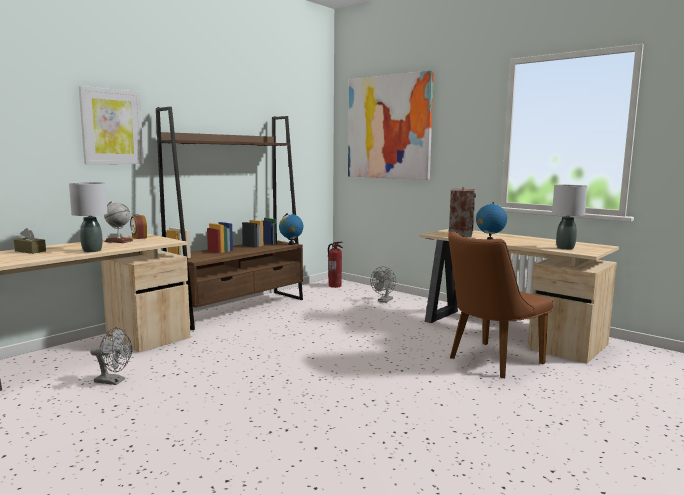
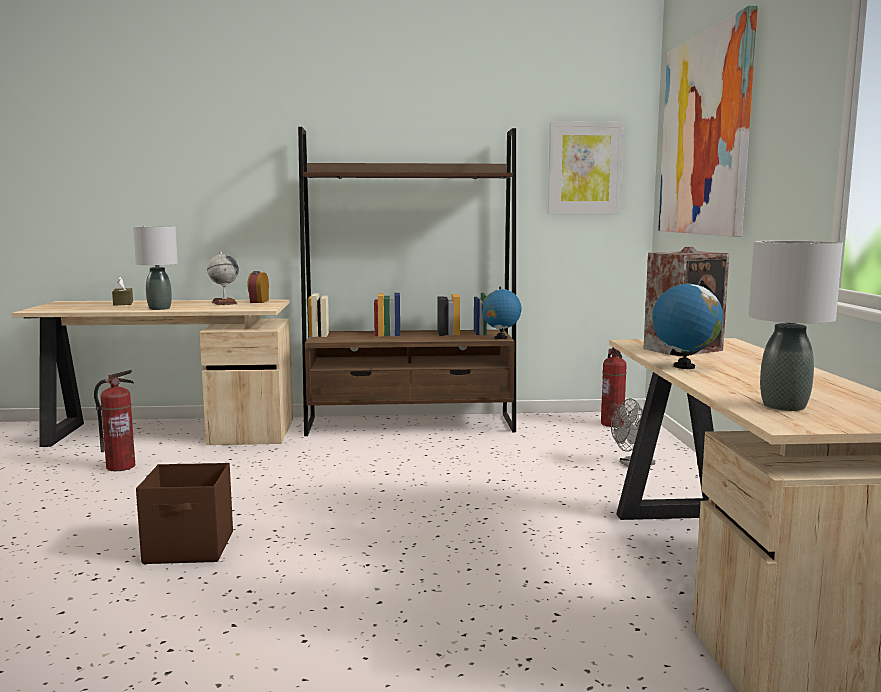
camera: 45 degrees right, 0 degrees up
picture [79,86,144,164] -> picture moved to [548,121,624,214]
grey fan [90,327,132,385] -> fire extinguisher [94,370,135,471]
brown chair [448,232,553,378] -> none
none -> brown storage box [136,463,233,564]

